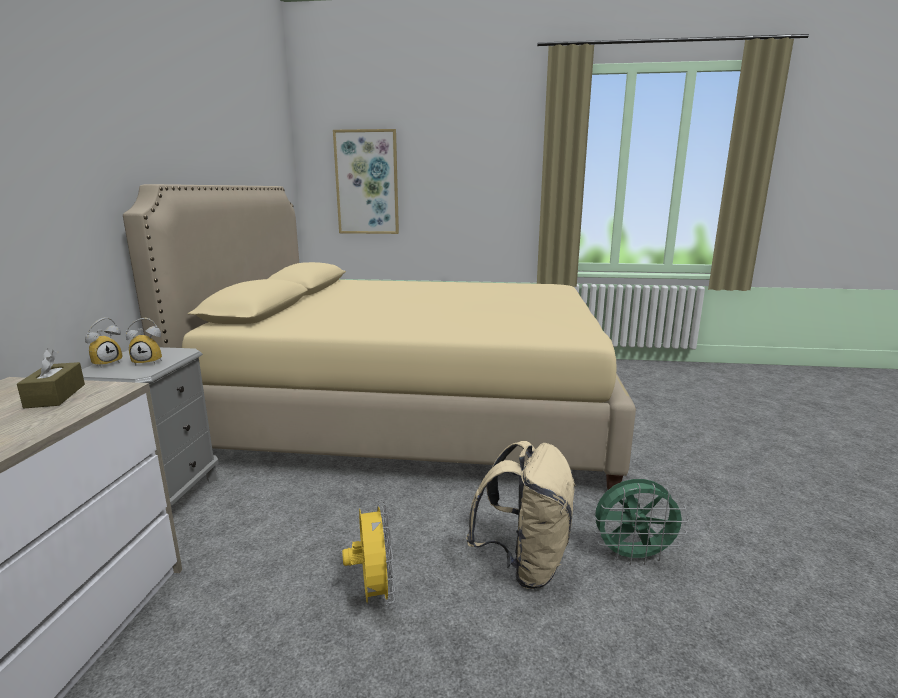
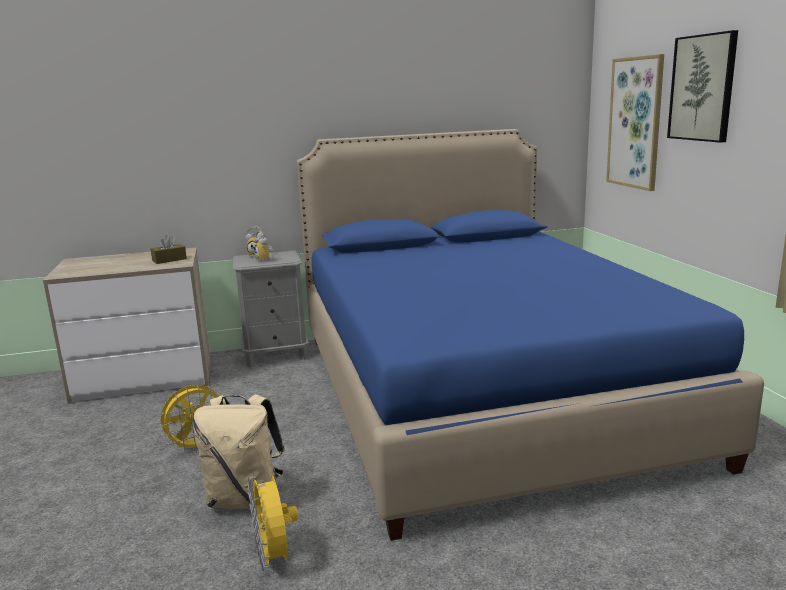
camera: 70 degrees right, 0 degrees up
beige bed [123,184,636,490] -> blue bed [297,129,764,541]
green fan [594,479,689,565] -> yellow fan [247,474,298,571]
none -> picture [667,30,738,143]

